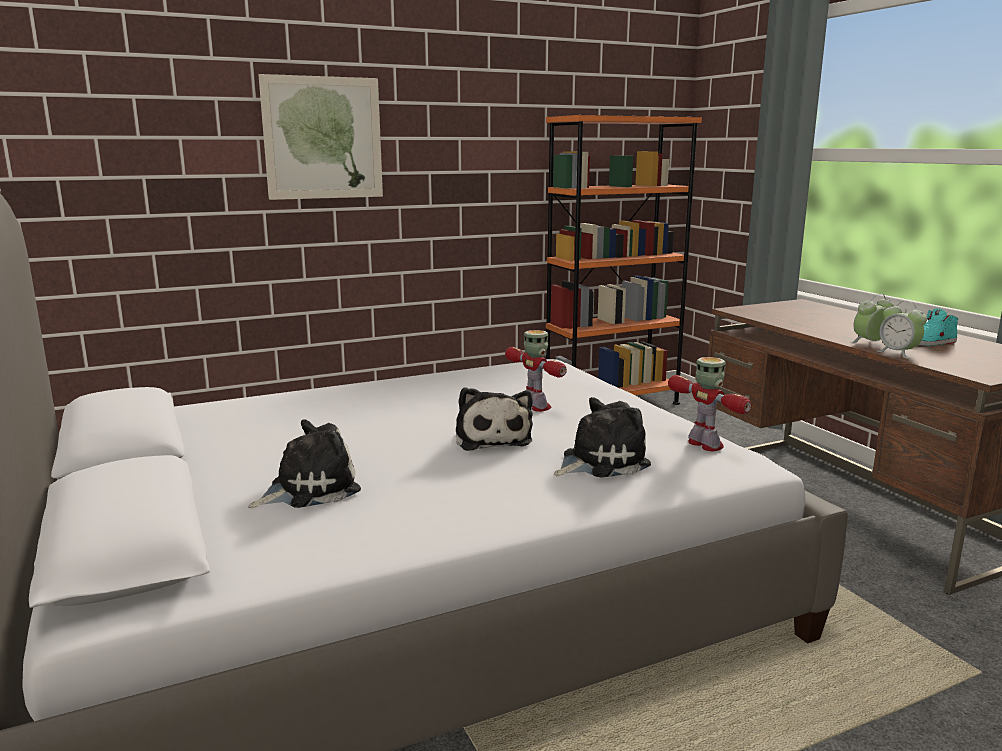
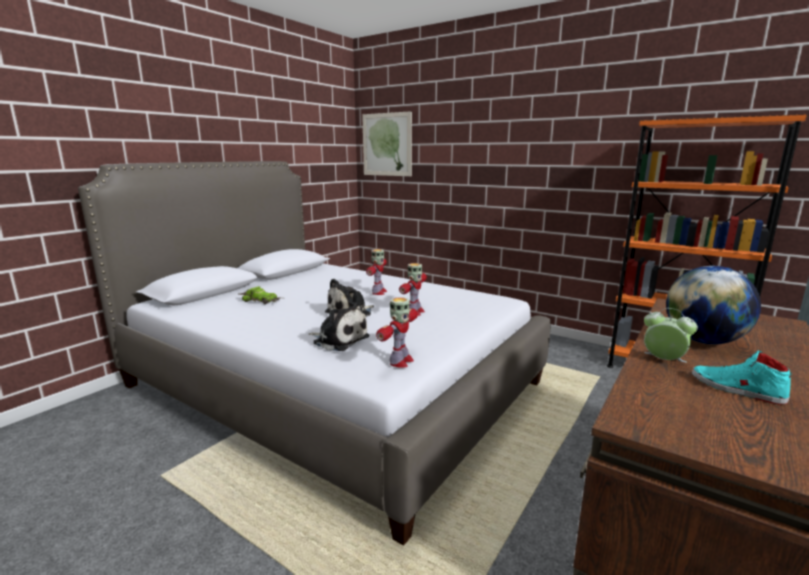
camera: 60 degrees right, 0 degrees up
plush toy [249,419,361,508] -> toy car [239,286,280,304]
picture [259,74,383,200] -> picture moved to [362,111,412,176]
alarm clock [877,301,927,359] -> none
none -> toy robot [366,249,387,295]
none -> globe [666,266,761,344]

